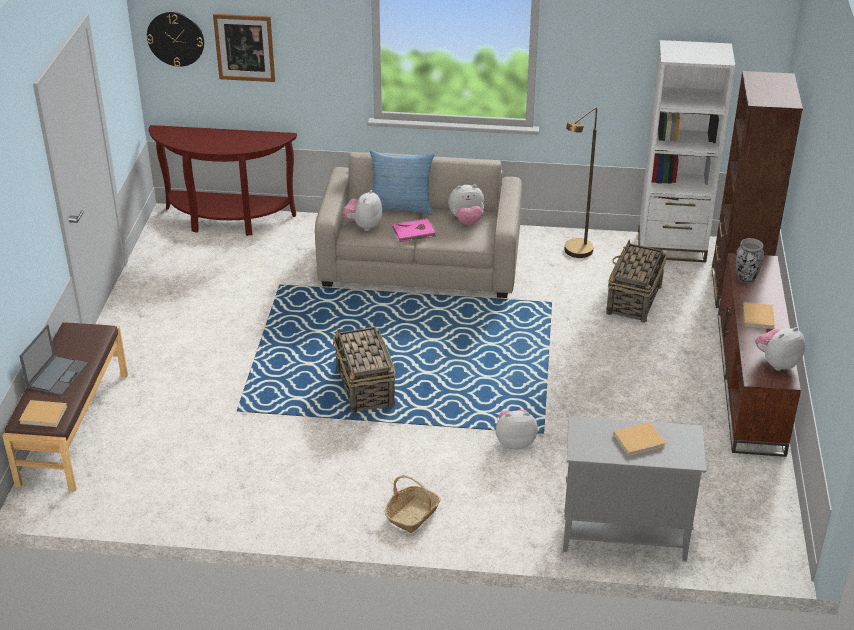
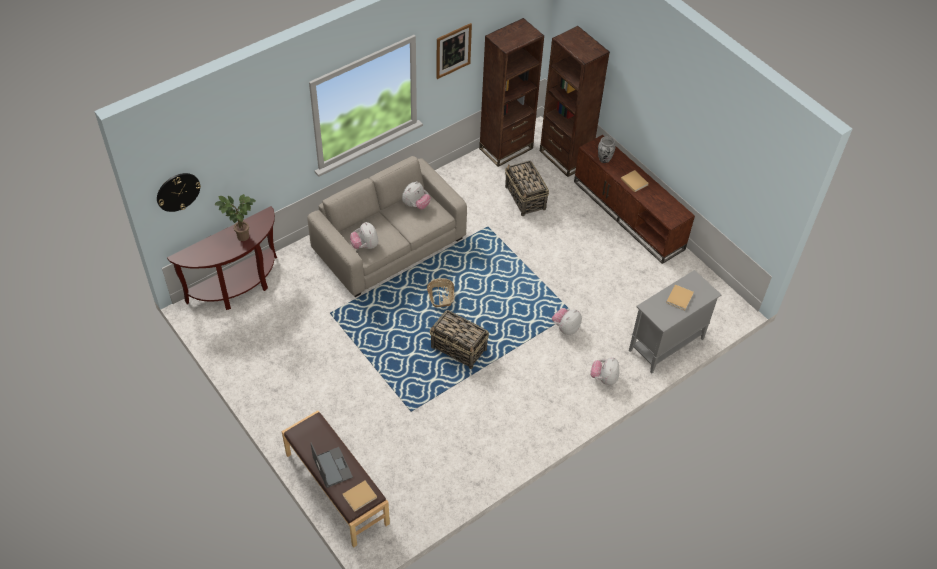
camera: 45 degrees left, 15 degrees up
picture [213,14,275,82] -> picture moved to [436,23,472,79]
pillow [370,150,435,215] -> none
basket [385,475,441,533] -> basket moved to [427,278,455,307]
pink book [392,219,437,242] -> none
brown floor lamp [564,107,597,258] -> none
white bookcase [638,40,735,262] -> brown bookcase [479,18,544,167]
plush toy [755,327,805,371] -> plush toy moved to [590,358,619,385]
none -> potted plant [214,194,256,241]

